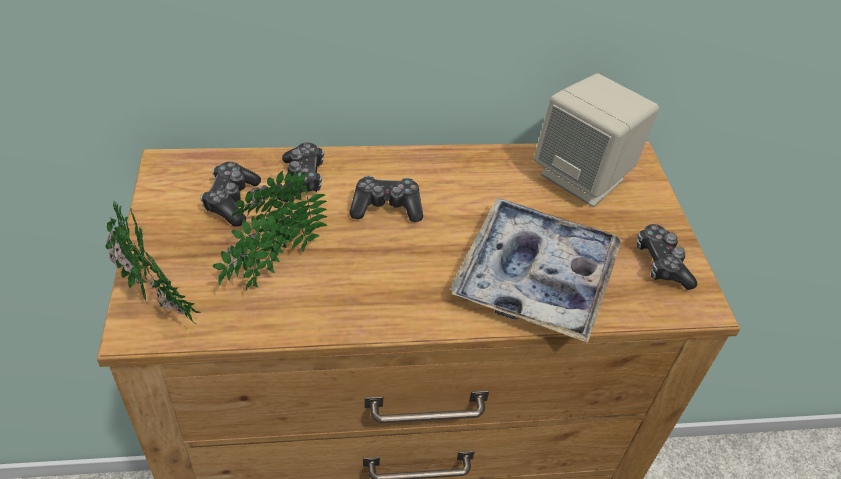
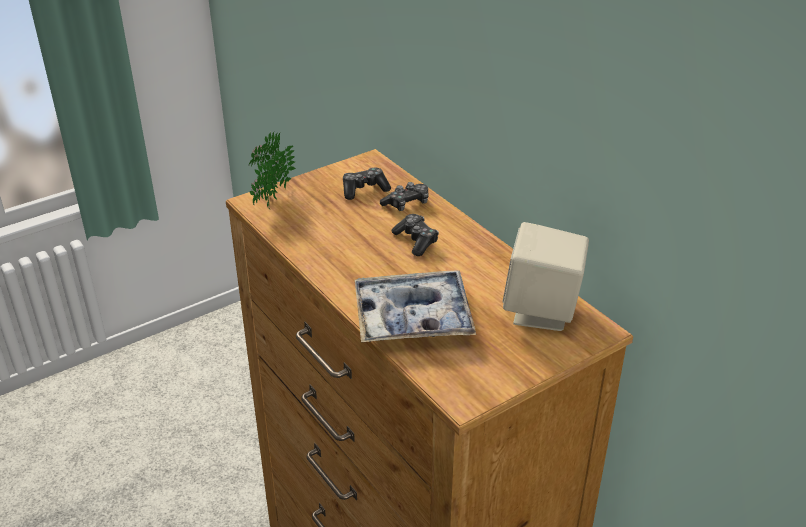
camera: 65 degrees right, 10 degrees down
potted plant [213,171,327,291] -> none
game controller [637,224,697,290] -> none

